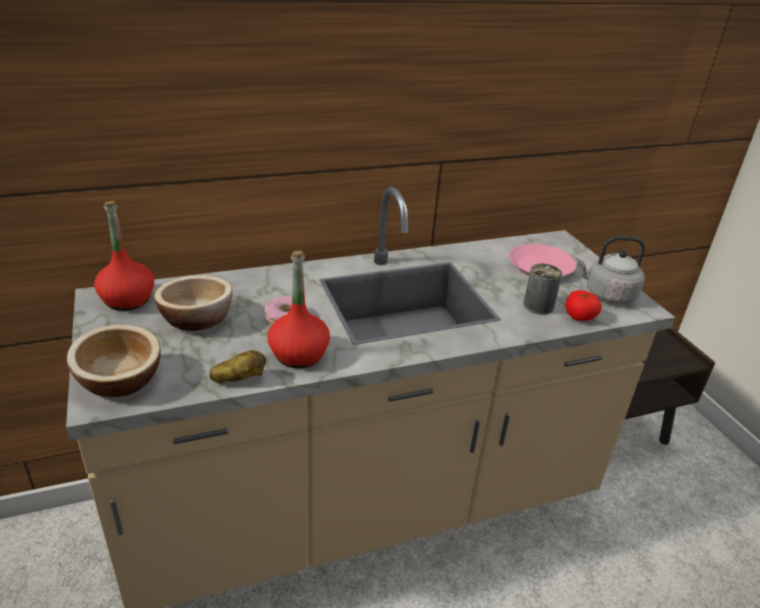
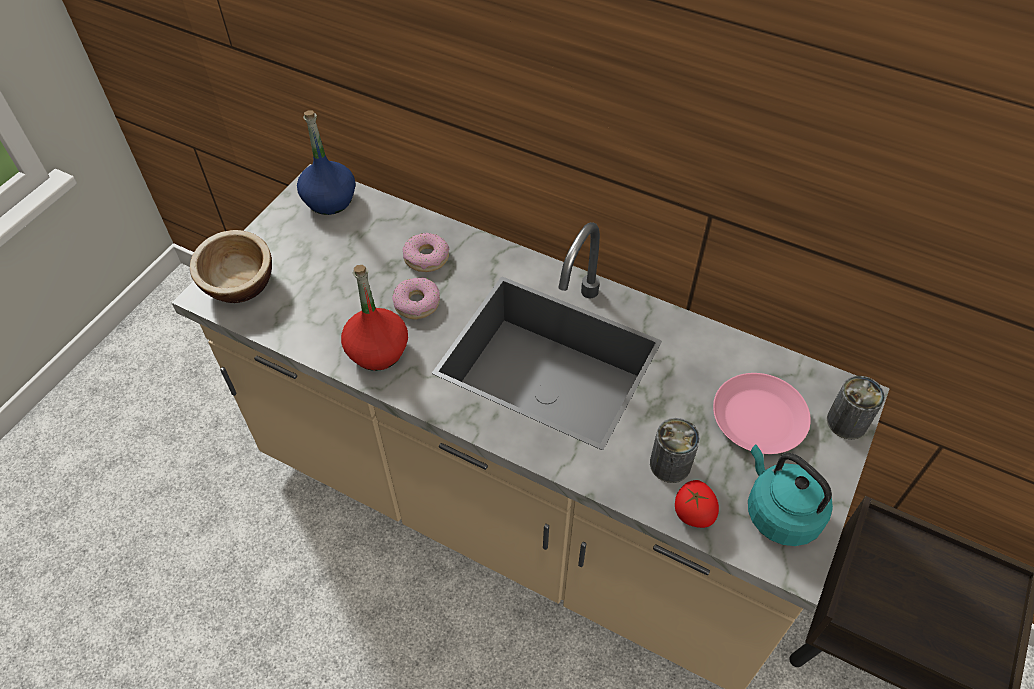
camera: 50 degrees right, 20 degrees up
red bottle [94,201,154,311] -> blue bottle [297,110,356,215]
bowl [154,275,232,331] -> none
potato [210,350,266,383] -> none
grey kettle [576,236,645,304] -> turquoise kettle [748,444,833,546]
none -> donut [403,233,449,272]
none -> can [827,376,885,439]

